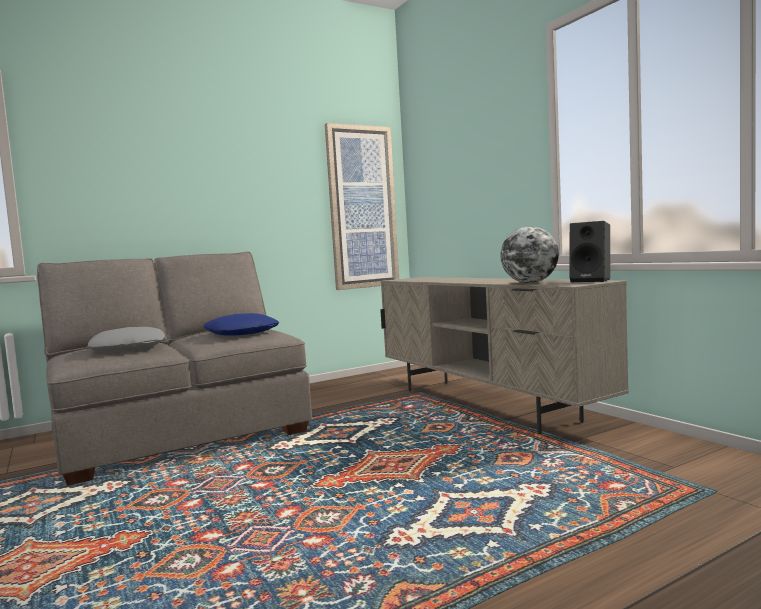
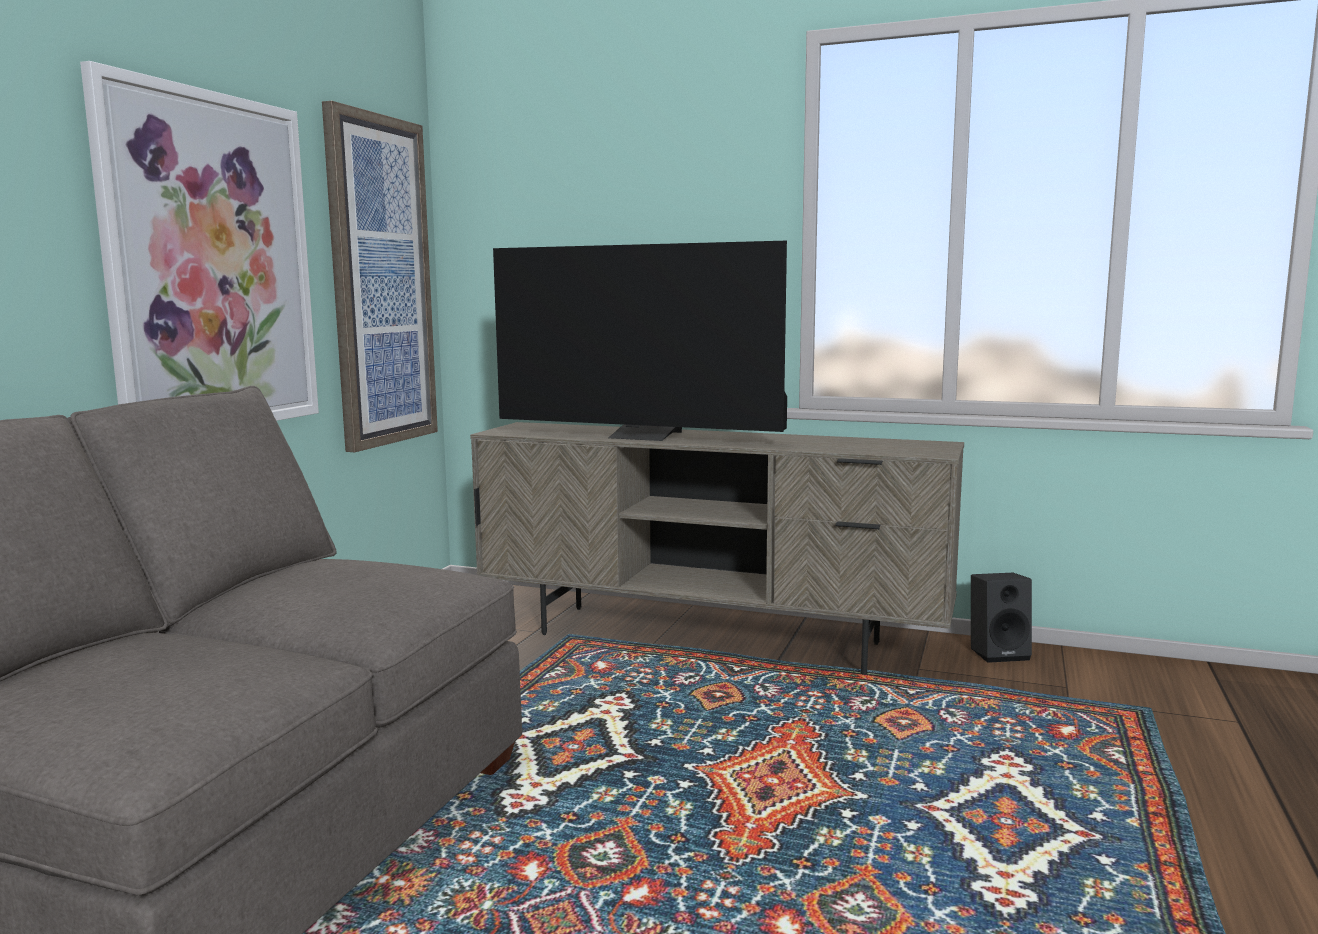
camera: 40 degrees left, 5 degrees up
grey pillow [87,327,165,352] -> none
blue pillow [203,313,279,336] -> none
globe [500,226,559,283] -> none
black speaker [569,221,610,283] -> black speaker moved to [971,573,1032,663]
none -> picture [80,61,319,421]
none -> television [493,241,787,441]

